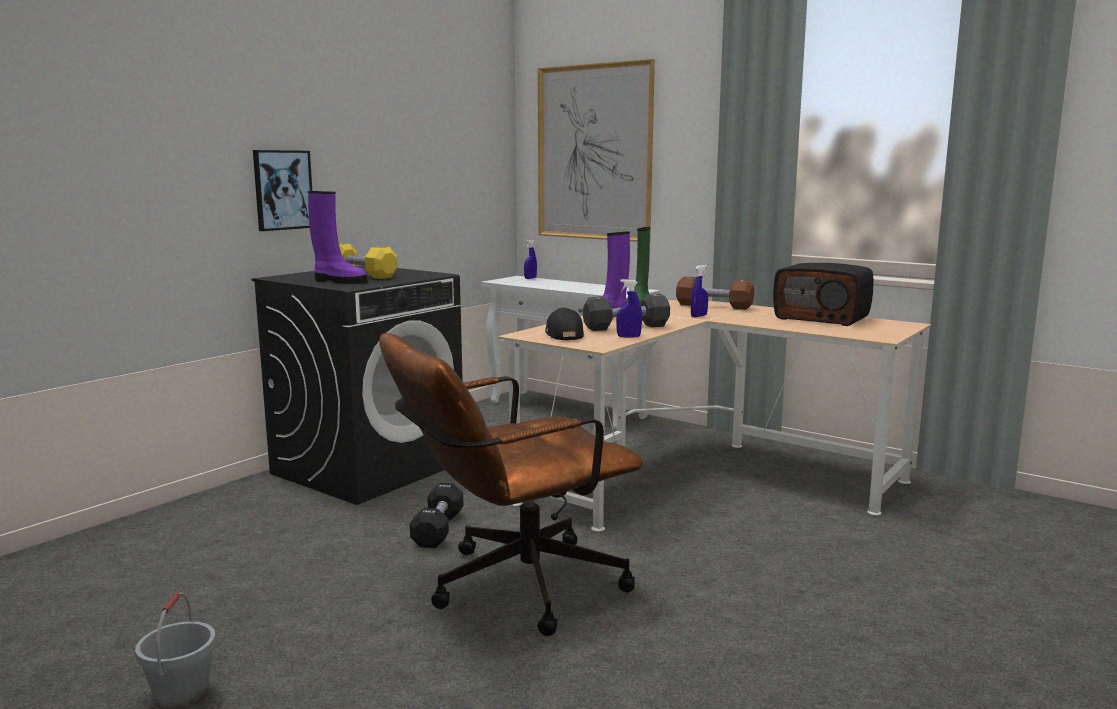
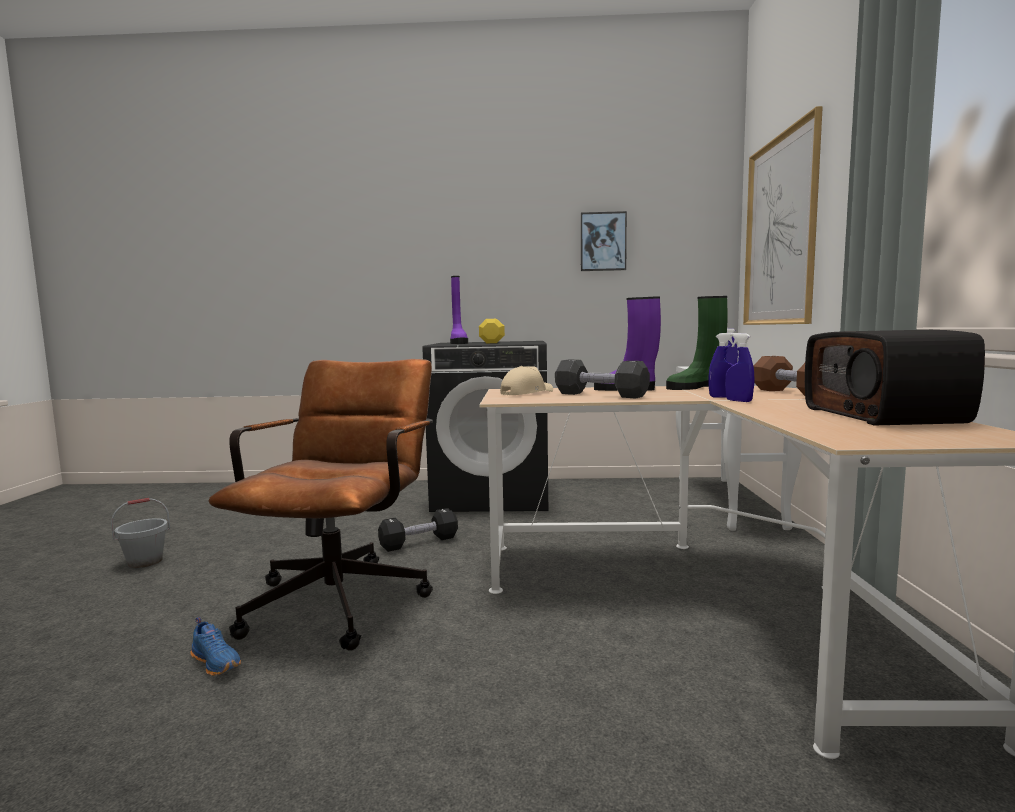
camera: 55 degrees right, 5 degrees down
picture [253,150,312,231] -> picture moved to [580,211,627,271]
brown office chair [379,333,643,636] -> brown office chair turned 75 degrees clockwise [208,359,433,651]
black cap [545,307,584,340] -> beige cap [500,366,553,395]
blue spray bottle [616,279,642,337] -> blue spray bottle moved to [725,333,754,402]
none -> blue shoe [190,617,241,676]

